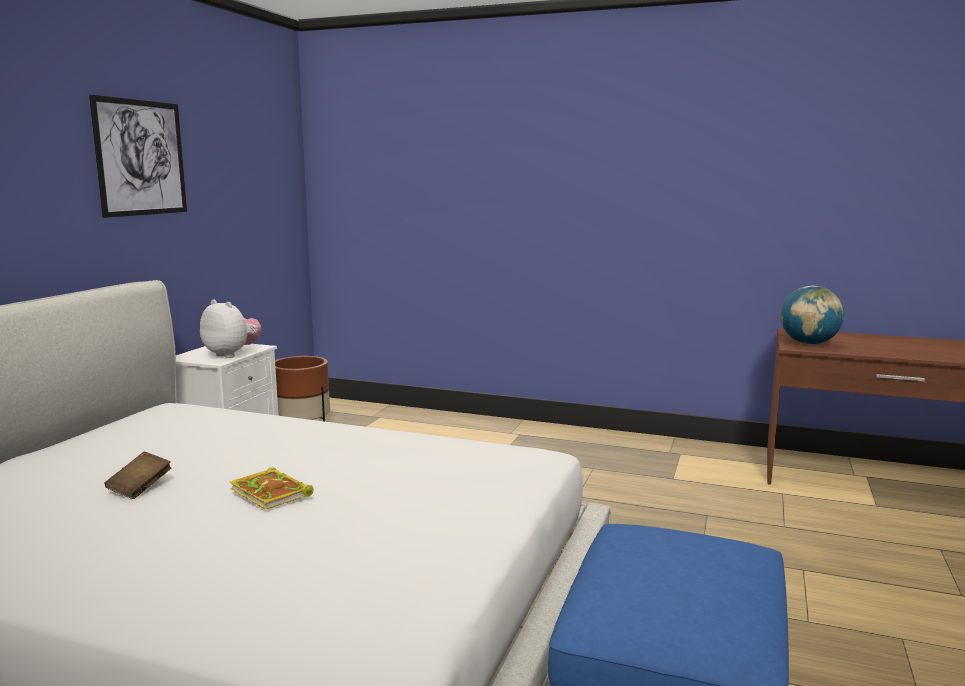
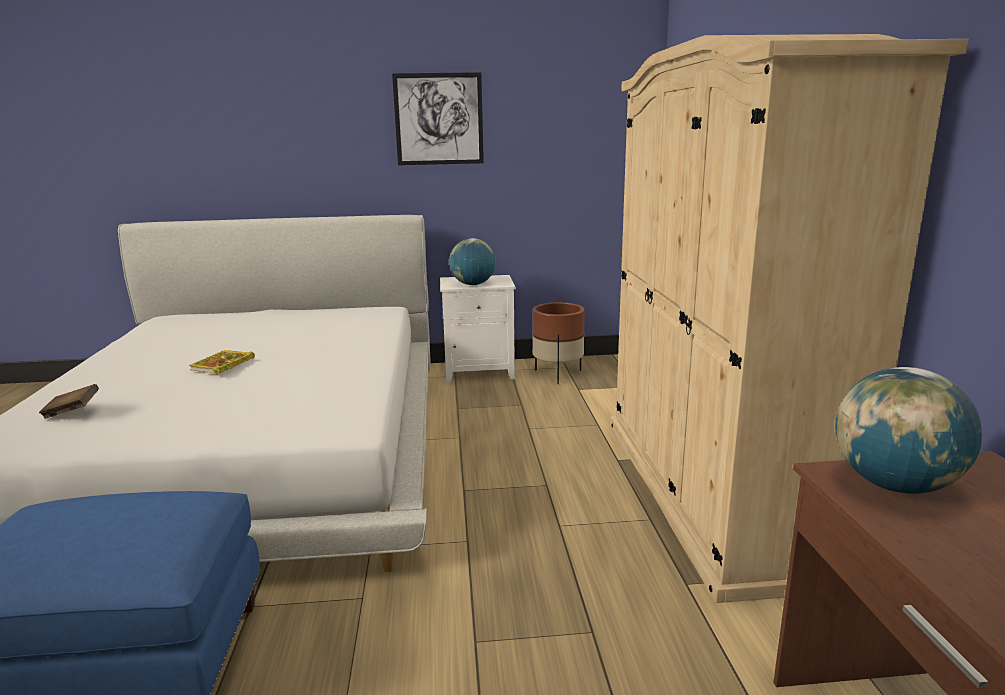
camera: 65 degrees right, 5 degrees up
brown book [104,452,172,499] -> brown book moved to [39,384,99,419]
plush toy [200,300,261,358] -> globe [449,238,496,285]
none -> beige wardrobe [610,34,969,603]

